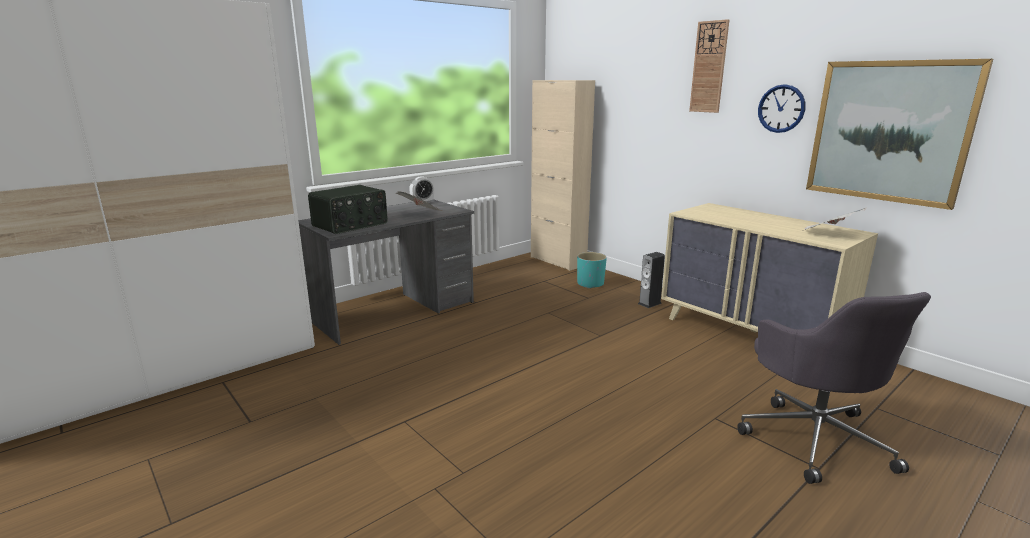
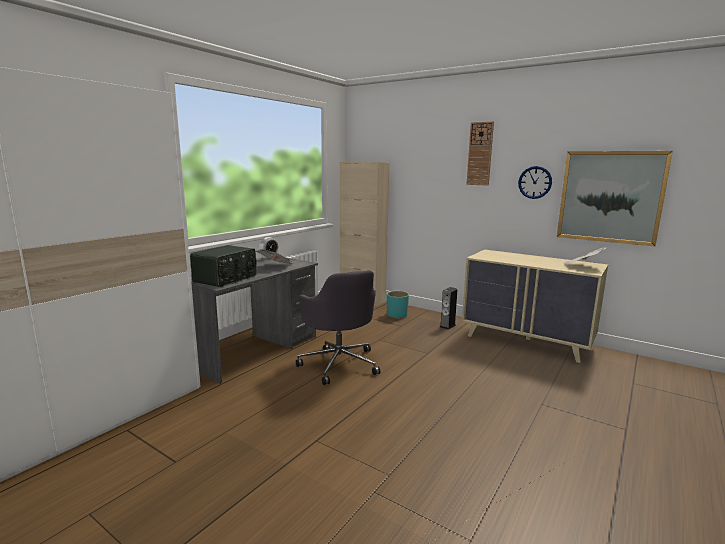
camera: 15 degrees left, 5 degrees down
grey office chair [737,292,931,484] -> grey office chair moved to [296,270,380,385]

